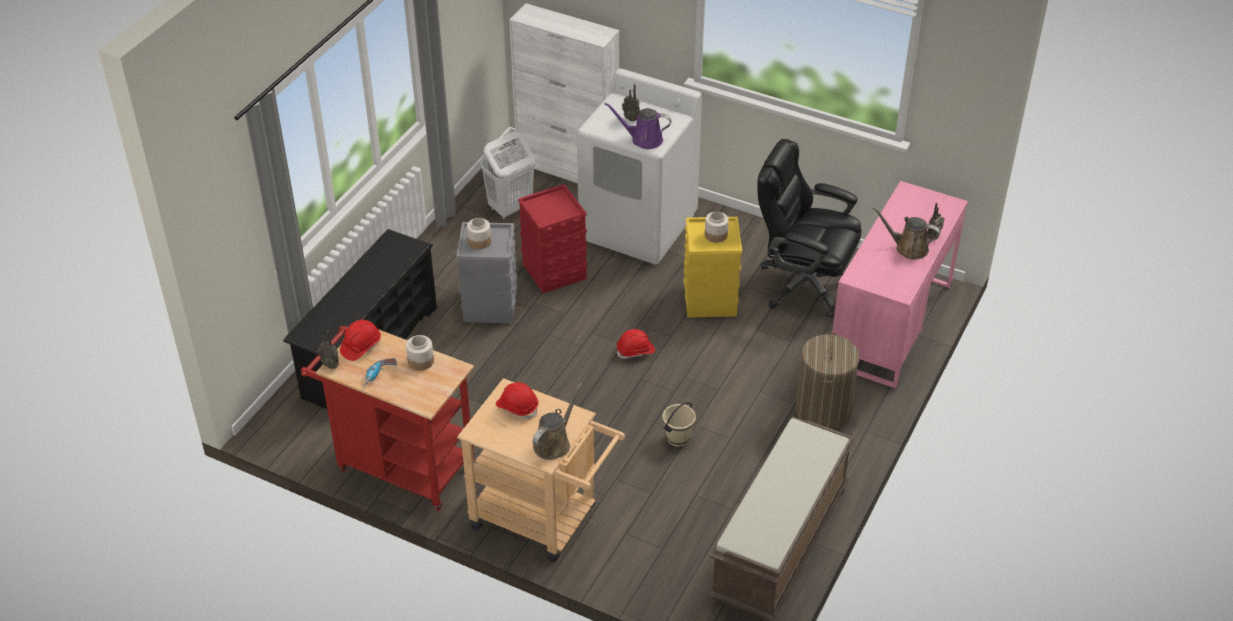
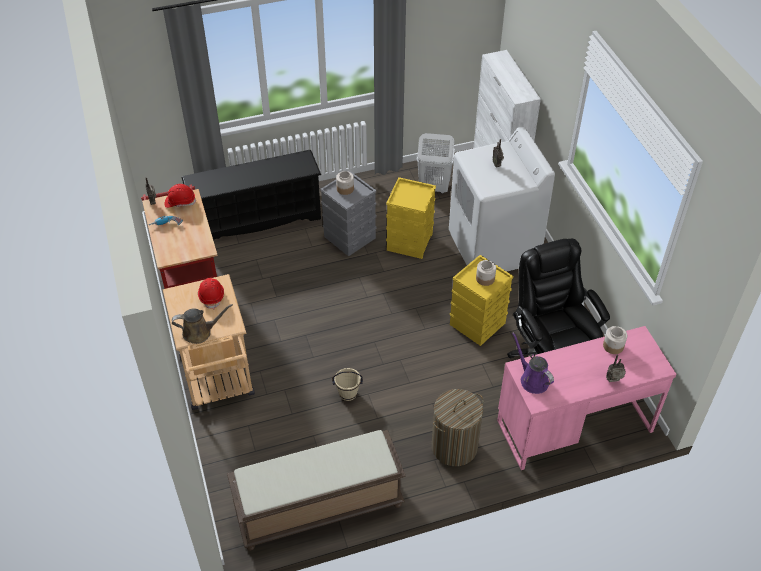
camera: 45 degrees right, 5 degrees up
jar [406,335,434,371] -> jar moved to [603,326,627,354]
red storage box [518,184,587,293] -> yellow storage box [386,177,436,259]
purple watering can [605,103,671,149] -> purple watering can moved to [512,332,554,394]
red hard hat [617,329,655,359] -> none
brown watering can [872,207,940,260] -> none

